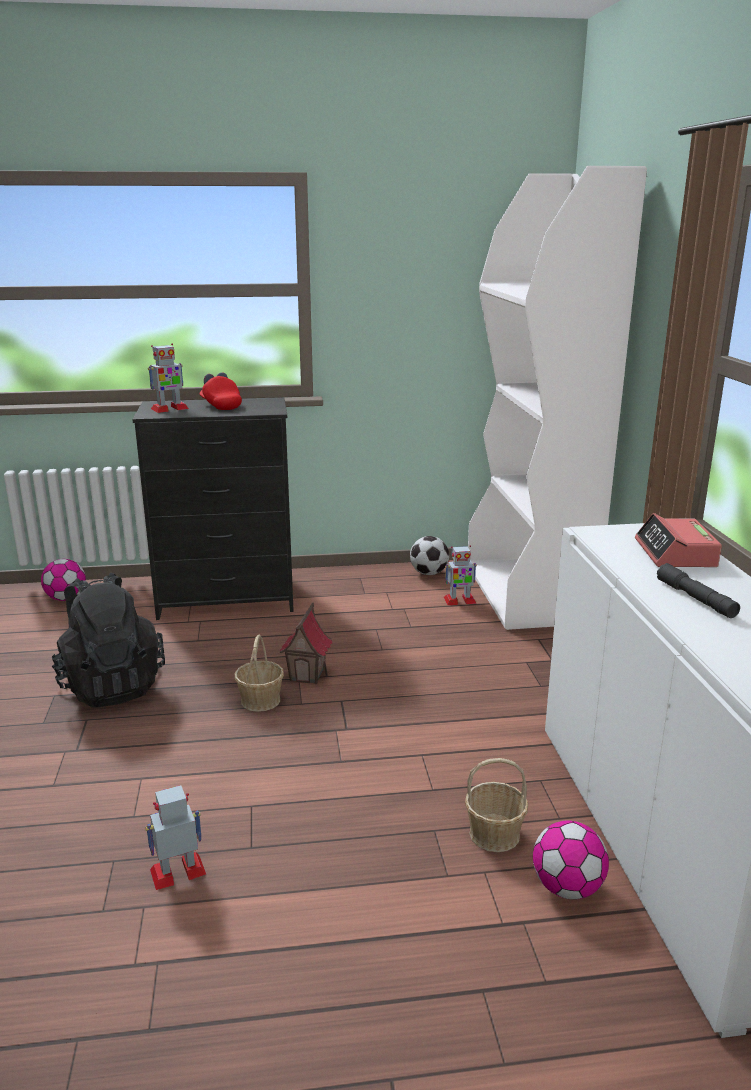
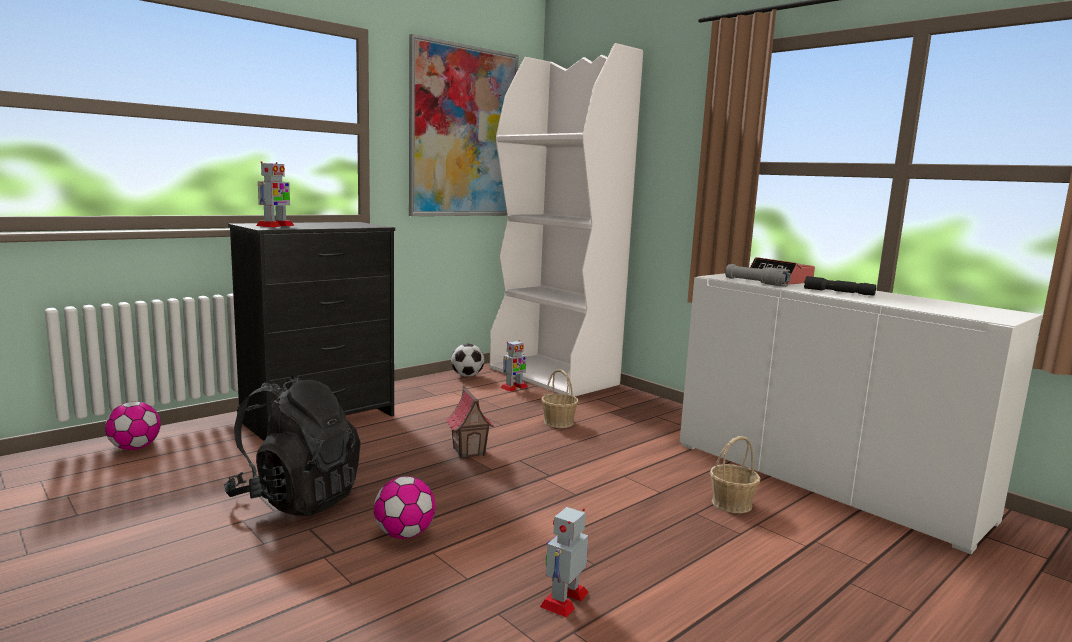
camera: 35 degrees left, 10 degrees down
red cap [199,372,242,410] -> none
basket [235,634,284,712] -> basket moved to [541,369,579,428]
football [533,820,609,900] -> football moved to [374,476,435,539]
none -> picture [409,34,519,216]
none -> grey flashlight [725,264,791,287]

